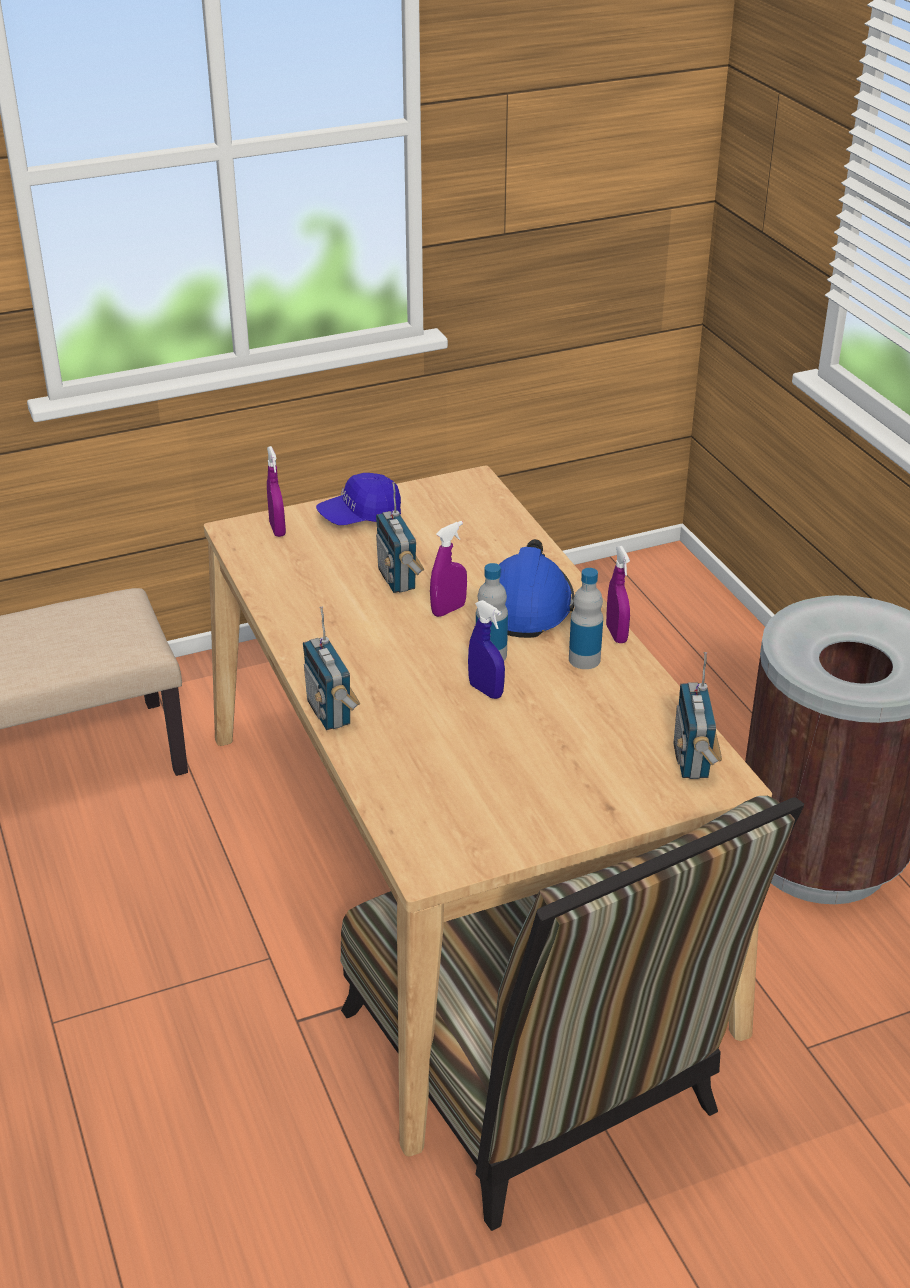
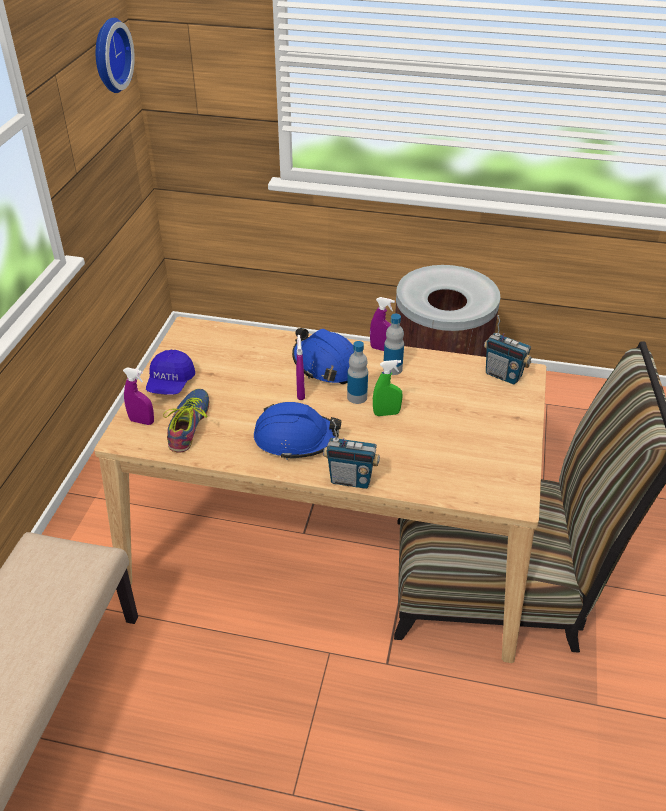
camera: 55 degrees left, 5 degrees up
radio [376,482,424,593] -> none
blue spray bottle [468,600,505,699] -> green spray bottle [373,360,403,416]
none -> wall clock [96,18,135,93]
none -> shoe [163,389,209,453]
none -> blue hard hat [254,402,342,460]

